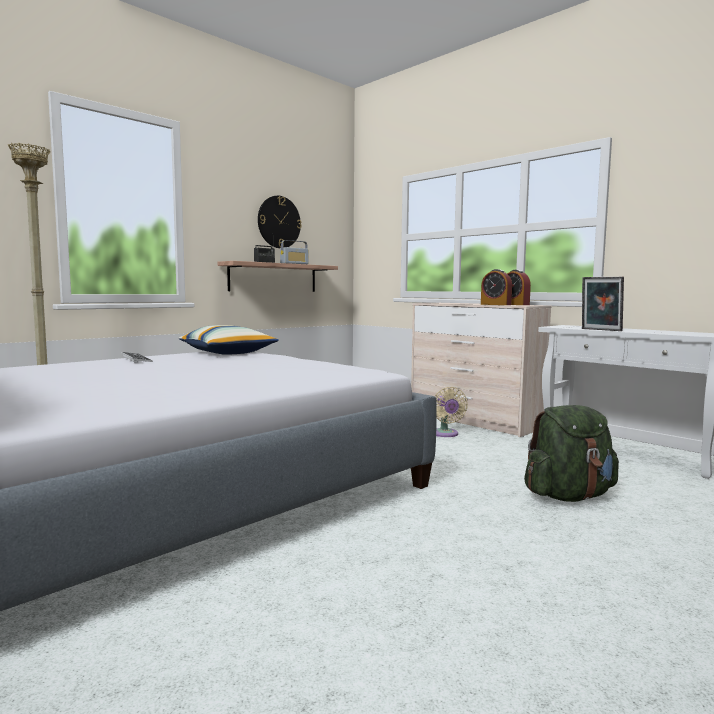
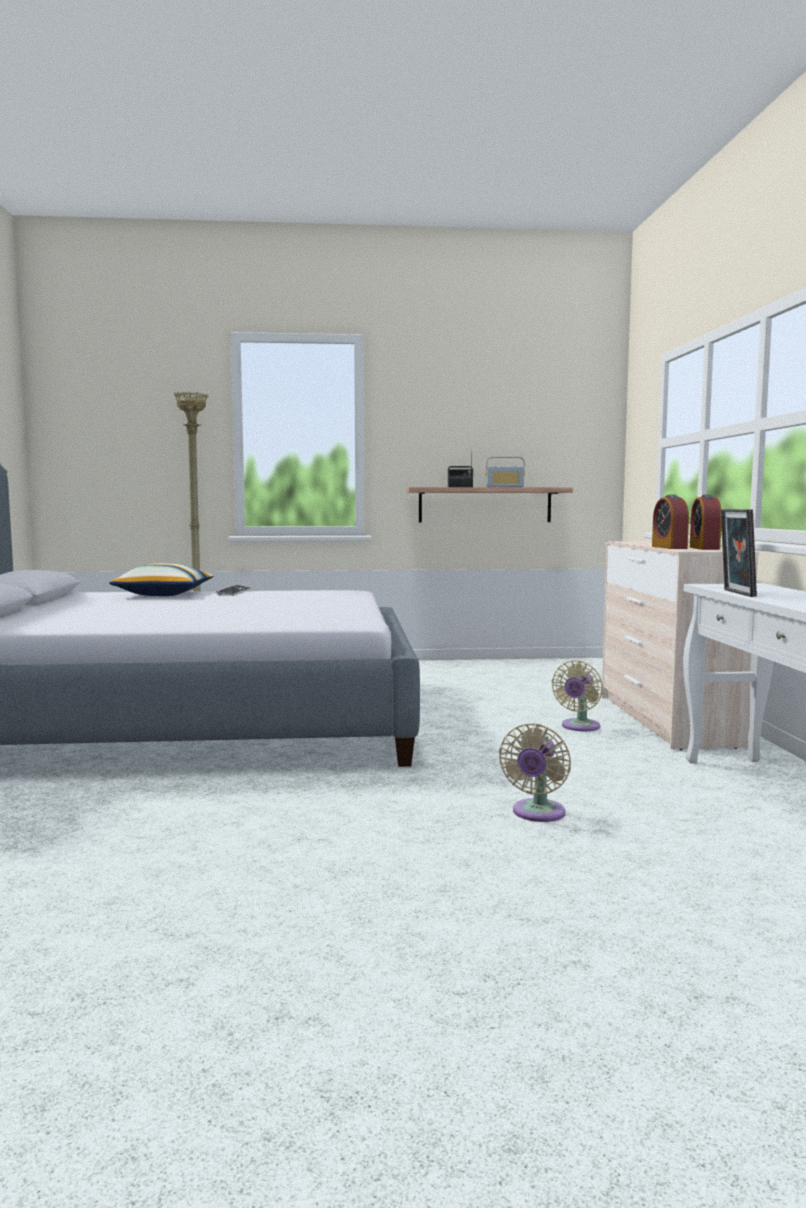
camera: 40 degrees right, 0 degrees up
pillow [179,325,279,355] -> pillow moved to [109,563,213,596]
wall clock [258,196,302,248] -> none
green backpack [524,405,619,502] -> beige fan [499,724,571,822]

